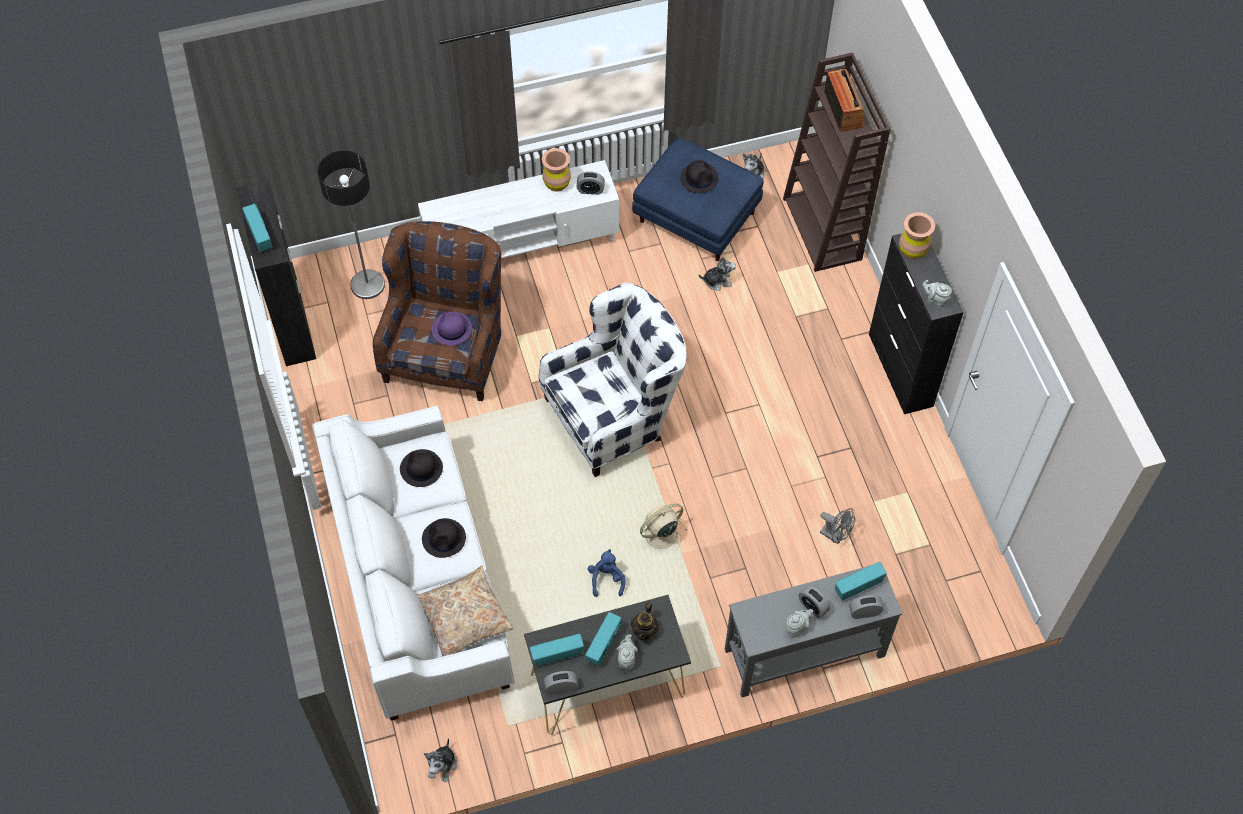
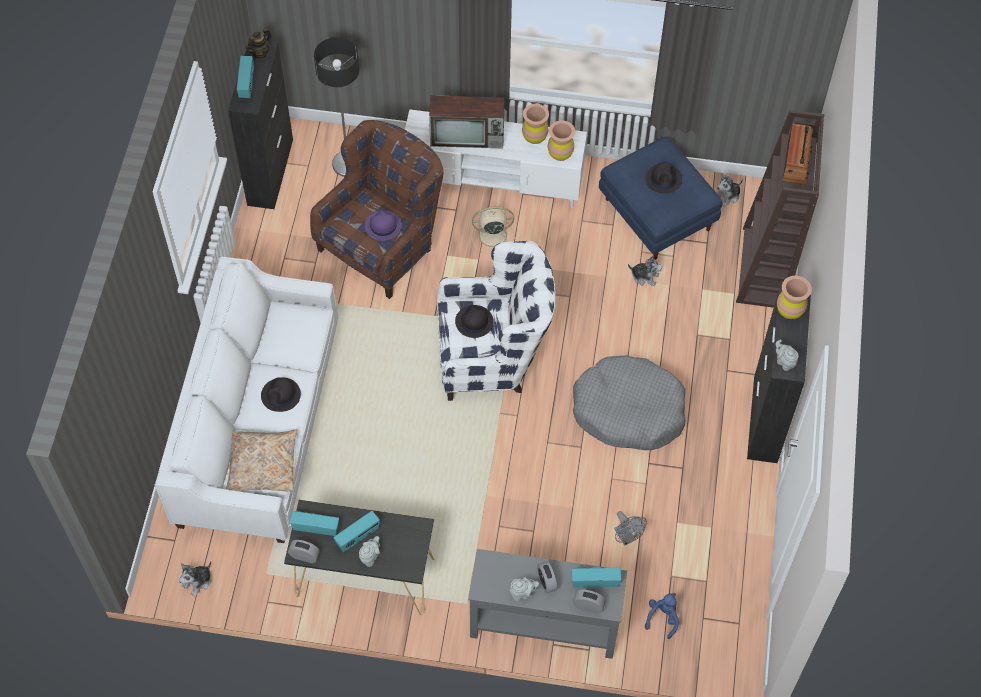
camera: 25 degrees right, 0 degrees up
black hat [400,449,443,487] -> black hat moved to [455,305,494,338]
alarm clock [576,171,605,195] -> brown vase [548,120,575,161]
blue plush toy [588,549,625,597] -> blue plush toy moved to [645,593,679,639]
teapot [631,603,659,640] -> teapot moved to [245,28,271,59]
beige fan [640,504,687,553] -> beige fan moved to [472,206,515,253]
none -> television [429,95,505,148]
none -> grey dog bed [573,356,686,450]

